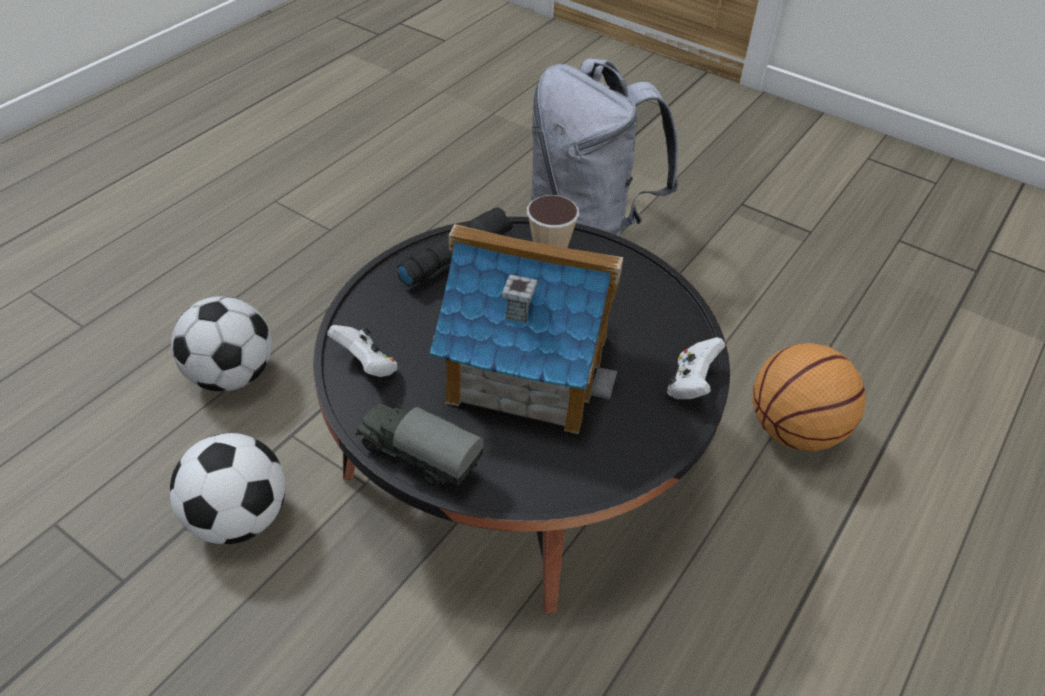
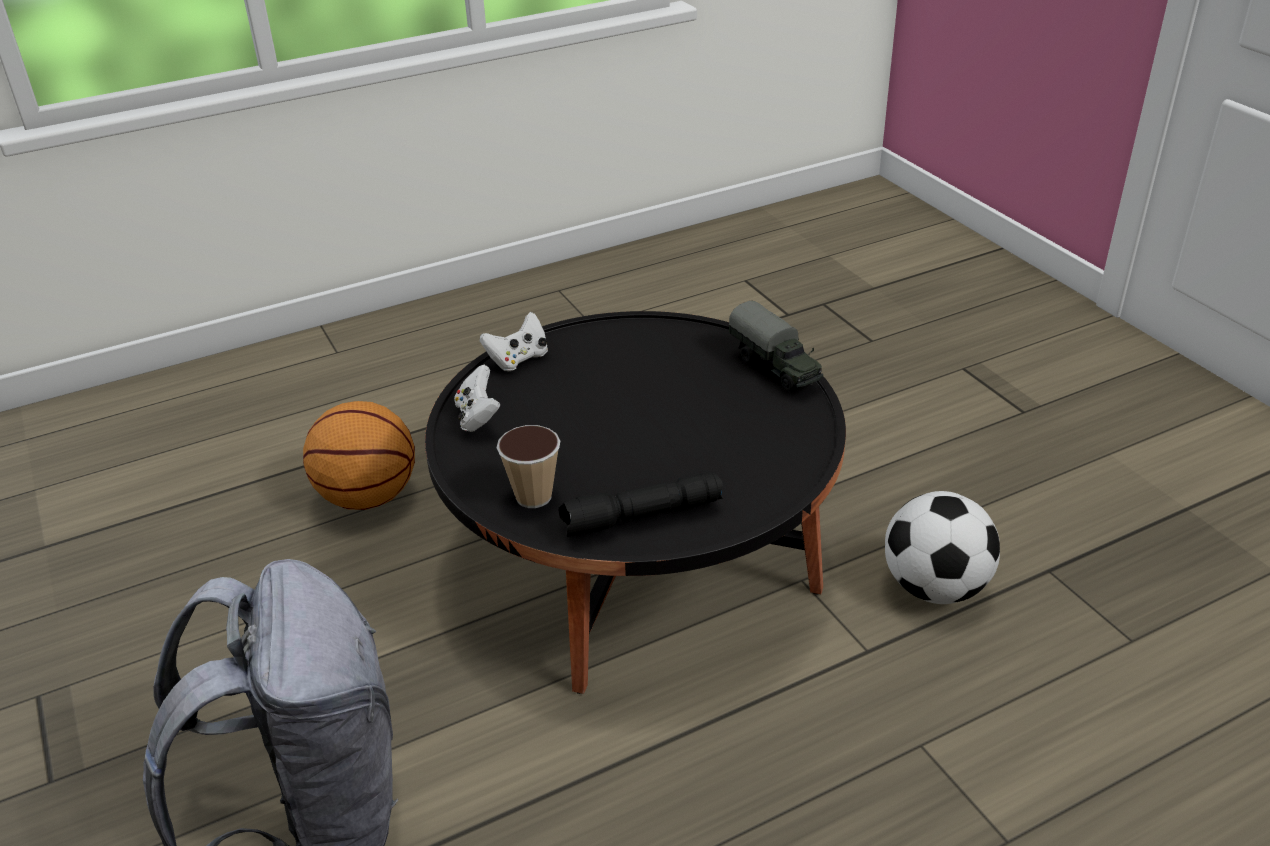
camera: 150 degrees left, 10 degrees down
football [171,296,272,391] -> none
white game controller [327,325,398,377] -> white game controller moved to [454,365,500,432]
toy house [430,224,623,434] -> none

